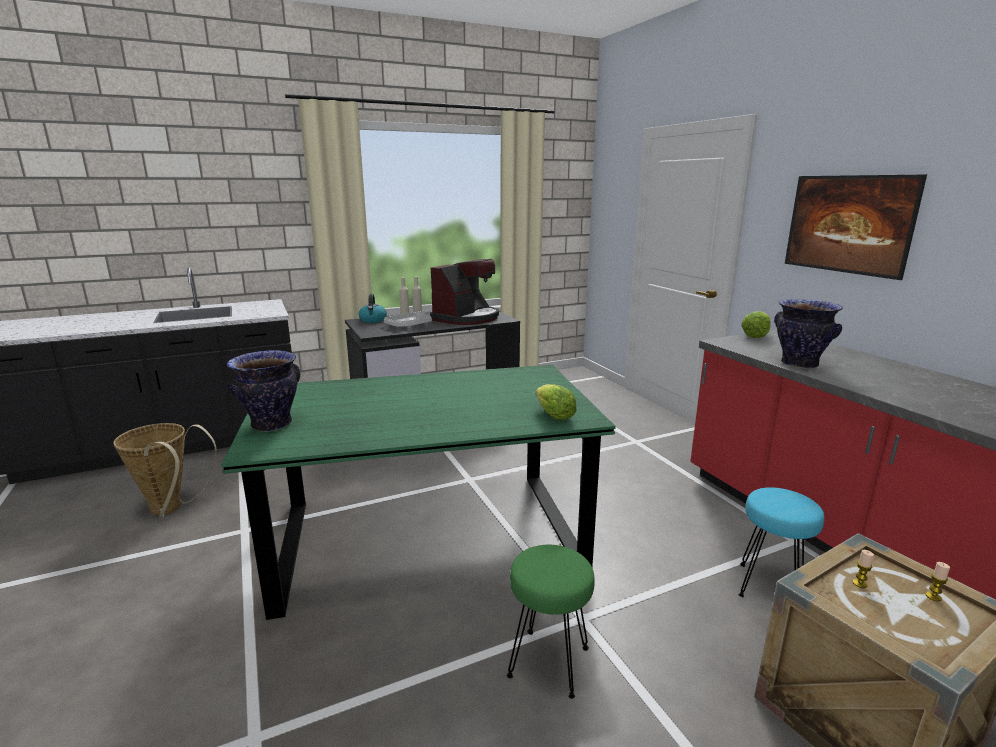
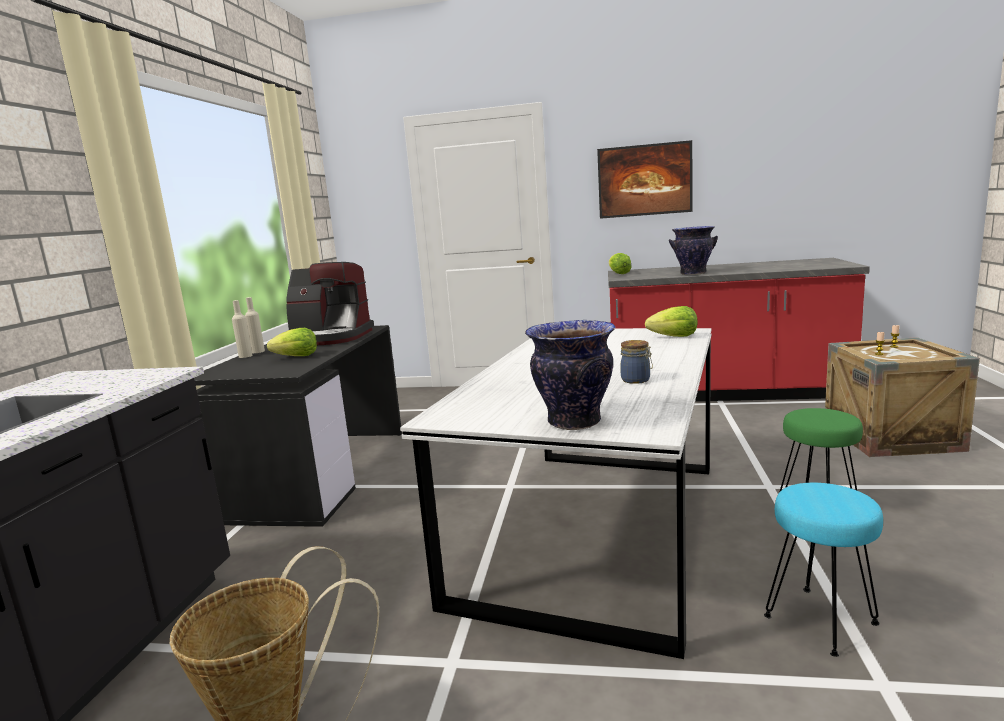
camera: 55 degrees left, 5 degrees down
green dining table [221,365,616,620] -> white dining table [400,328,711,659]
kettle [359,294,387,323] -> none
grey tray [384,310,432,327] -> lettuce [267,328,317,356]
coffee machine [430,259,499,325] -> coffee machine turned 120 degrees clockwise [286,262,374,345]
turquoise stool [738,487,824,597] -> turquoise stool moved to [764,483,883,657]
none -> jar [620,340,653,384]

